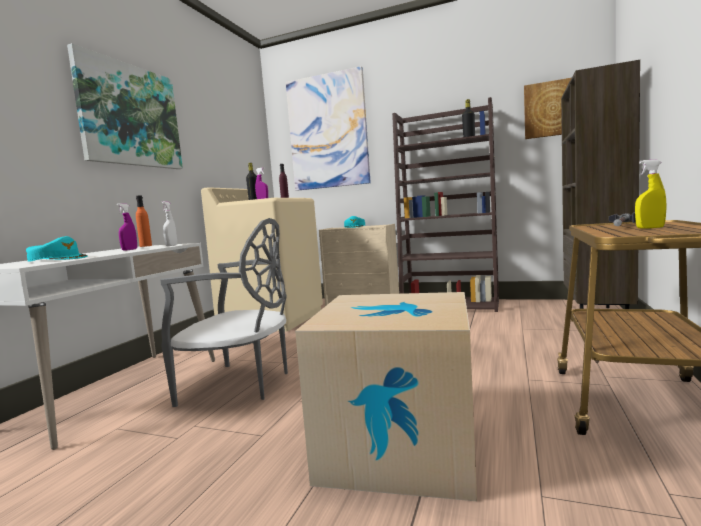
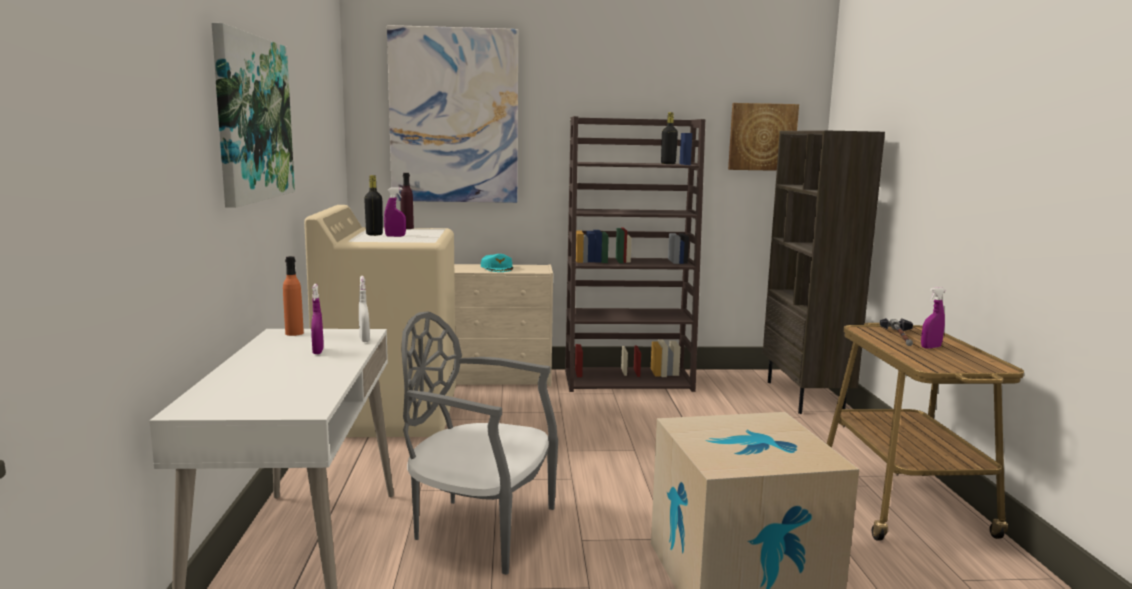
camera: 25 degrees left, 5 degrees up
turquoise cap [26,236,88,262] -> none
grey chair [160,218,288,407] -> grey chair turned 150 degrees counterclockwise [401,312,558,575]
yellow spray bottle [635,160,667,229] -> purple spray bottle [921,287,945,349]

